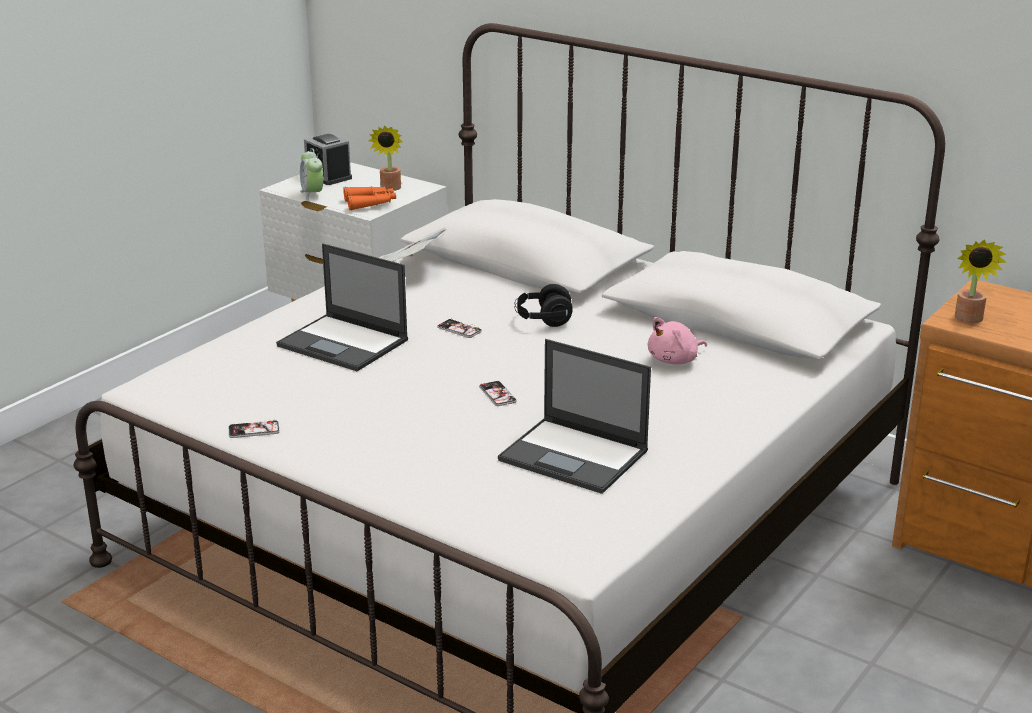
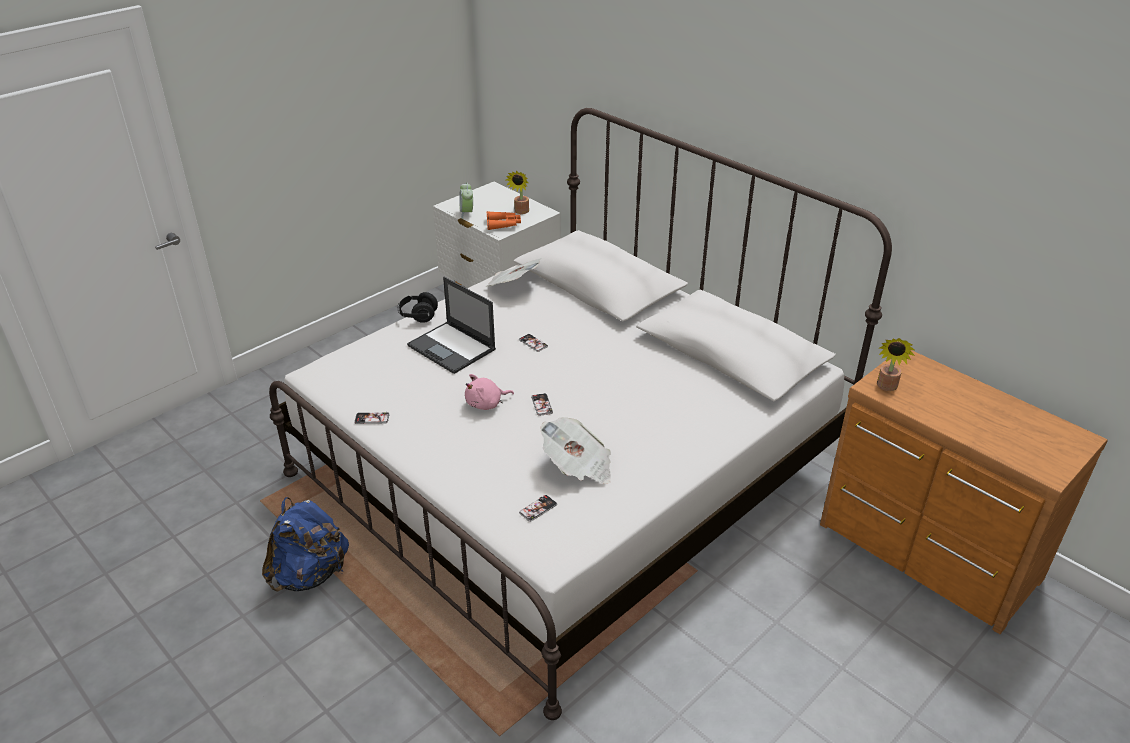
camera: 10 degrees right, 10 degrees up
alarm clock [304,133,352,185] -> none
laptop [498,339,651,494] -> newspaper [540,417,611,484]
black headphones [515,284,573,327] -> black headphones moved to [397,292,438,323]
pink plush toy [648,317,707,365] -> pink plush toy moved to [465,374,514,410]
none -> blue backpack [262,497,349,591]
none -> phone [519,495,557,522]

